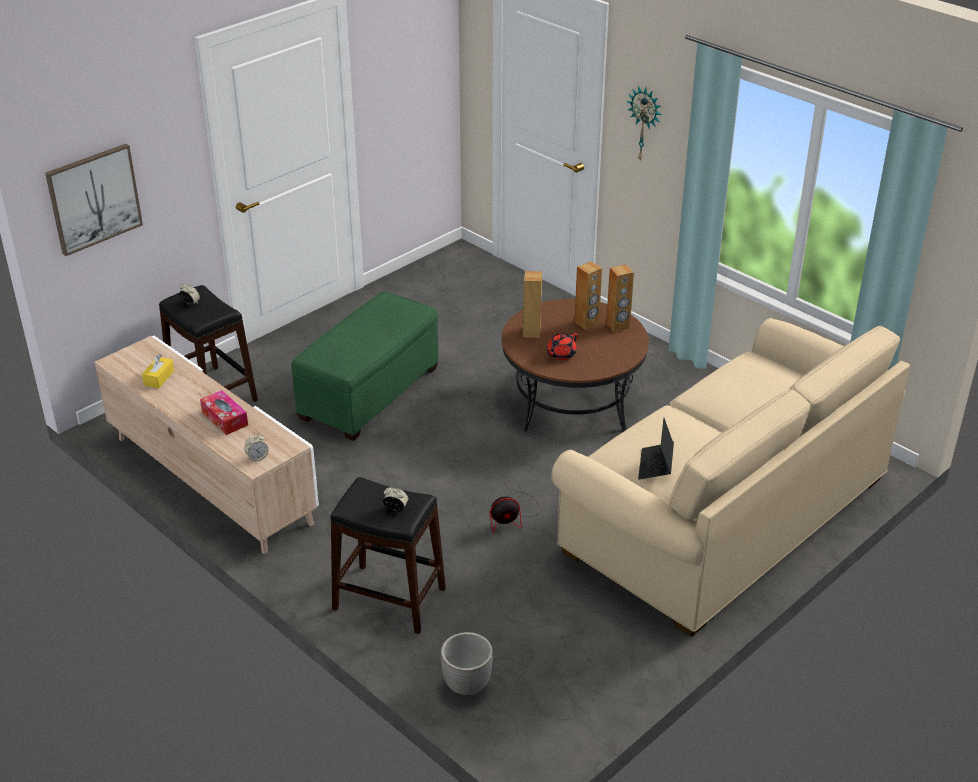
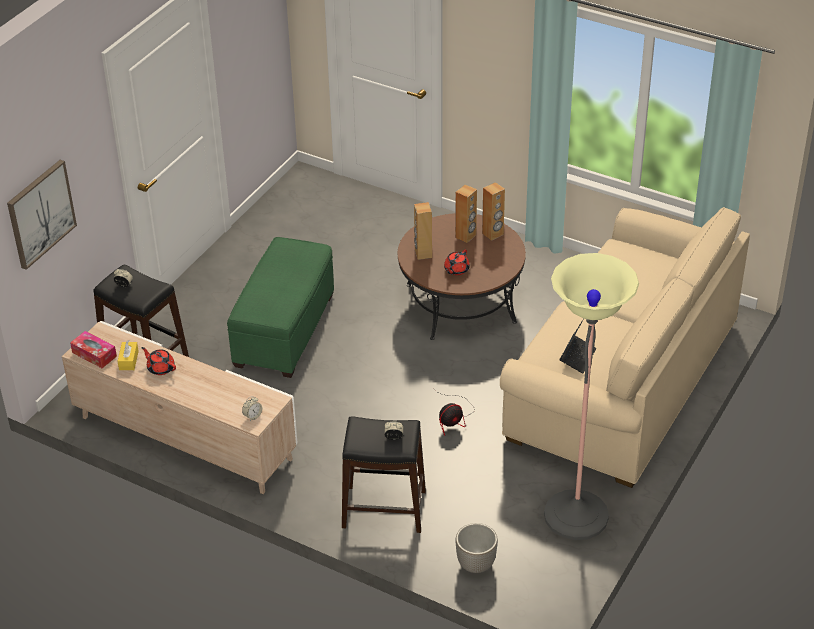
camera: 15 degrees left, 5 degrees up
tissue box [200,390,248,435] -> tissue box moved to [70,331,117,368]
wall clock [627,85,661,161] -> none
laptop [638,418,674,479] -> laptop turned 150 degrees counterclockwise [559,319,596,374]
none -> red teapot [141,347,176,375]
none -> floor lamp [544,253,639,540]

